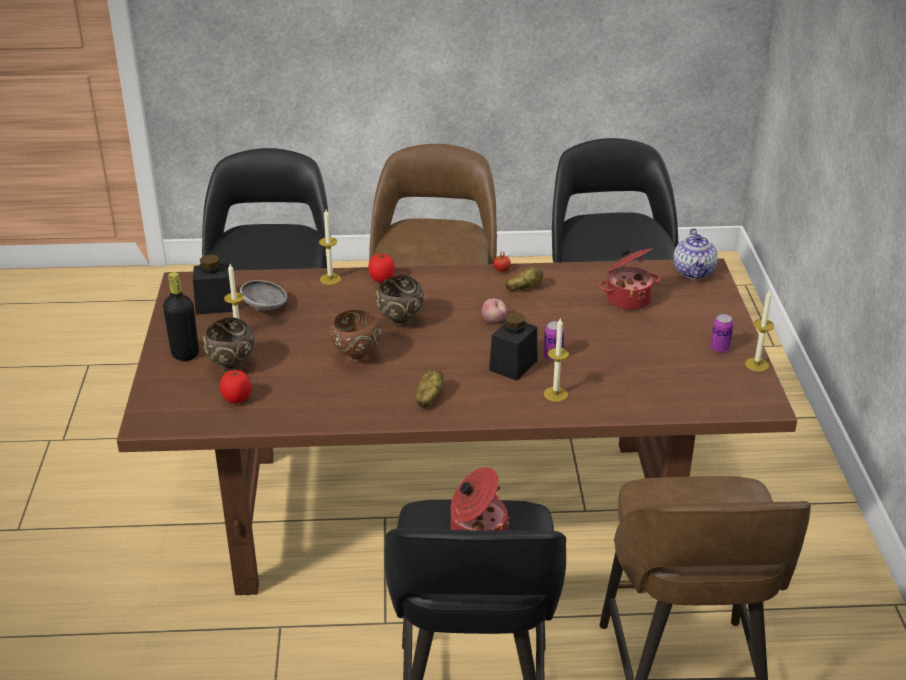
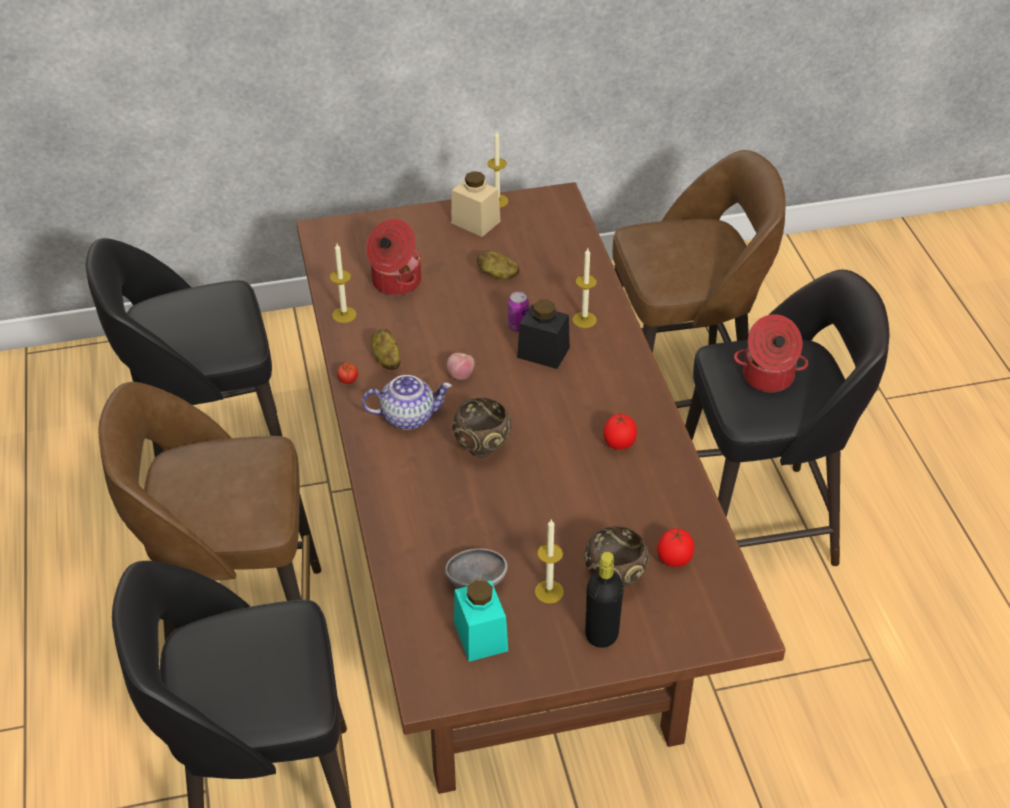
camera: 100 degrees left, 10 degrees up
black jar [193,254,233,314] -> turquoise jar [454,580,508,662]
candle [319,209,341,285] -> candle moved to [330,244,357,323]
brown bowl [330,310,381,364] -> none
tomato [368,254,395,283] -> tomato moved to [603,414,637,450]
potato [416,369,444,408] -> potato moved to [477,251,519,280]
teapot [673,228,718,279] -> teapot moved to [362,375,452,430]
can [710,314,734,353] -> beige jar [451,171,501,237]

